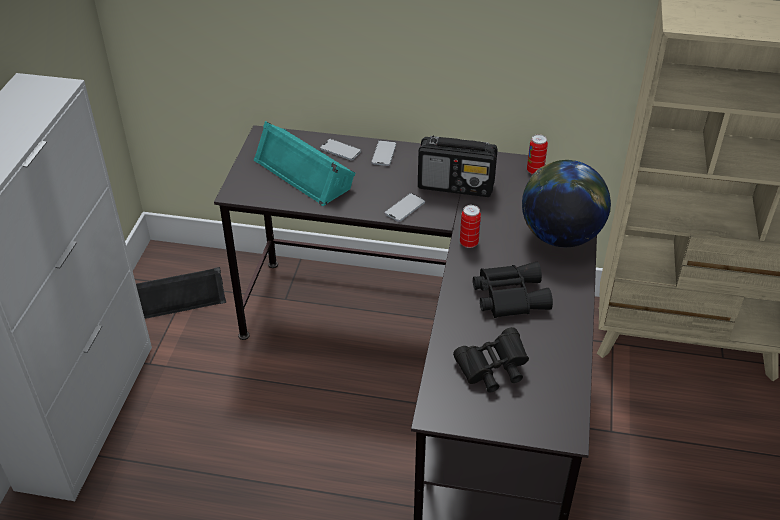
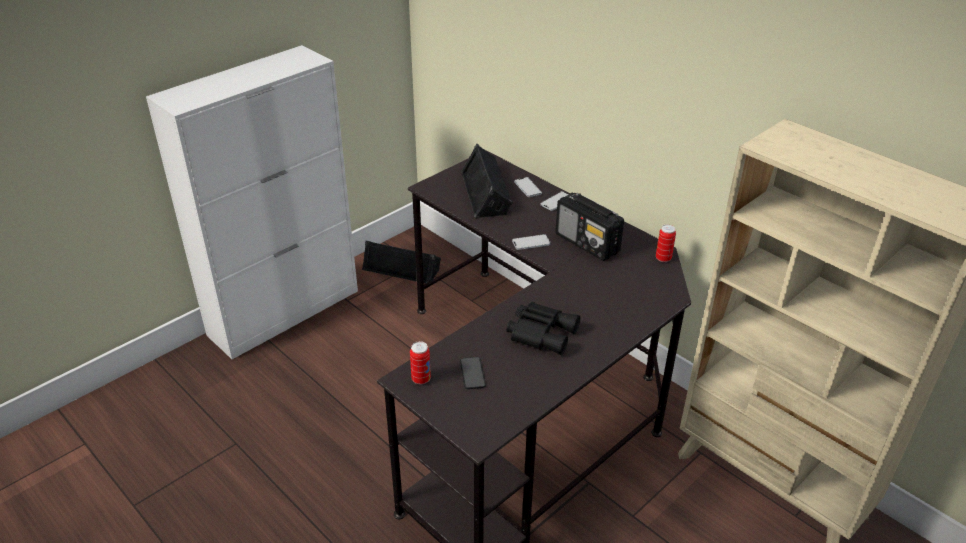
camera: 35 degrees right, 5 degrees down
turquoise speaker [254,121,355,206] -> black speaker [461,143,513,219]
black binoculars [453,327,529,392] -> phone [460,357,486,389]
can [460,205,481,248] -> can moved to [410,341,431,384]
globe [522,160,611,247] -> none

